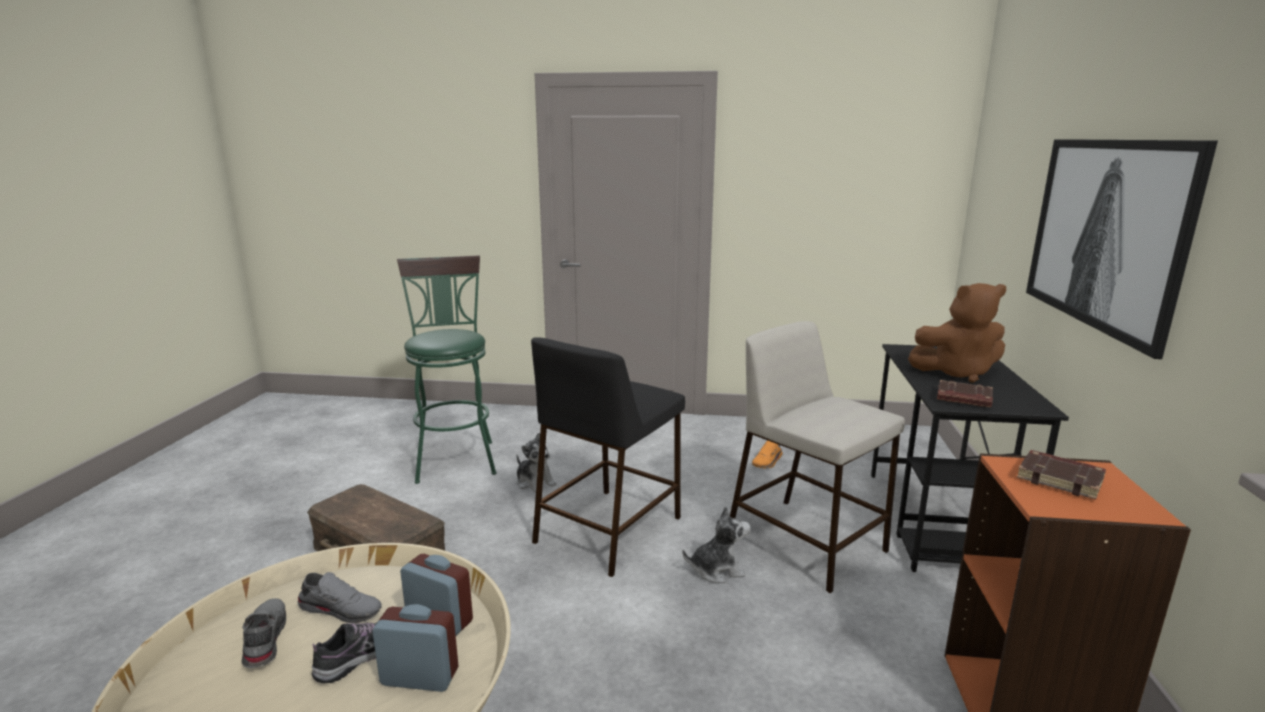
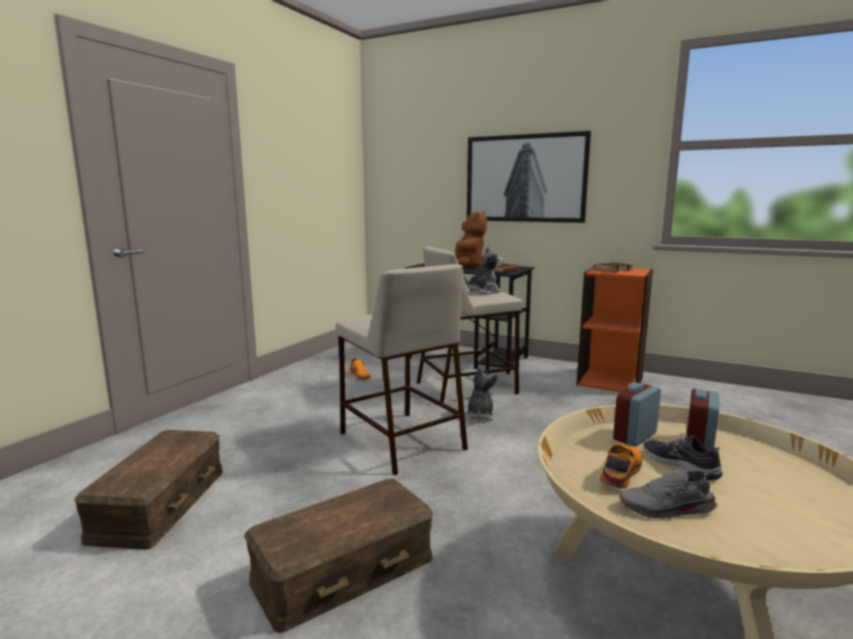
camera: 70 degrees left, 5 degrees down
grey shoe [298,572,382,623] -> orange shoe [600,444,643,489]
green stool [397,256,496,484] -> brown storage box [74,430,223,550]
plush toy [517,433,557,493] -> plush toy moved to [464,246,503,294]
black stool [531,337,685,577] -> beige stool [336,264,468,475]

